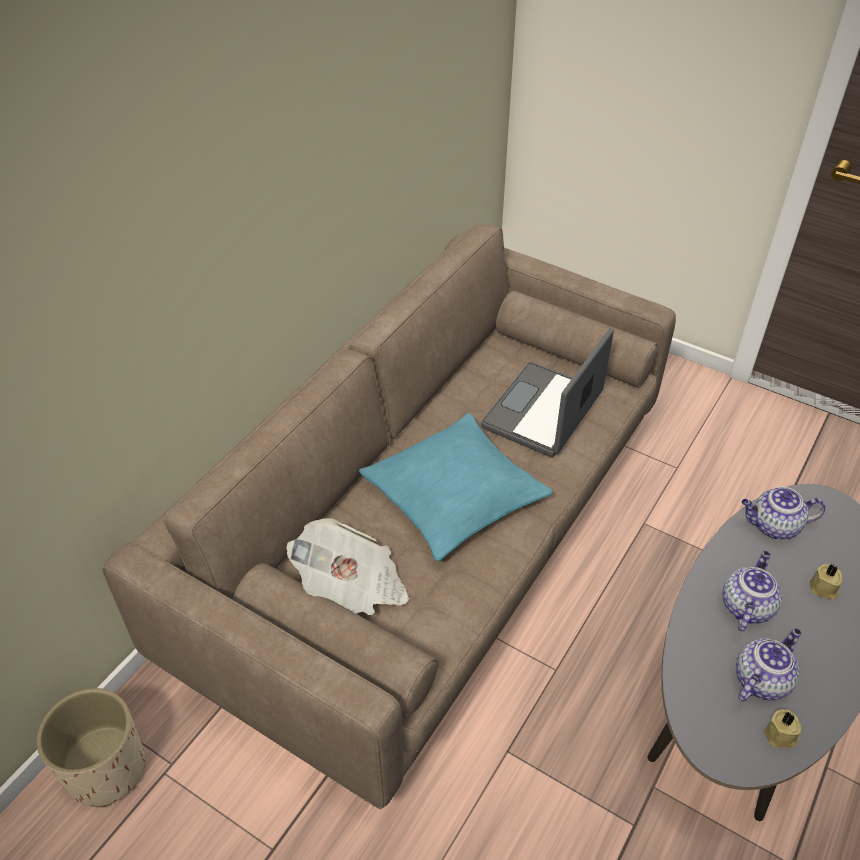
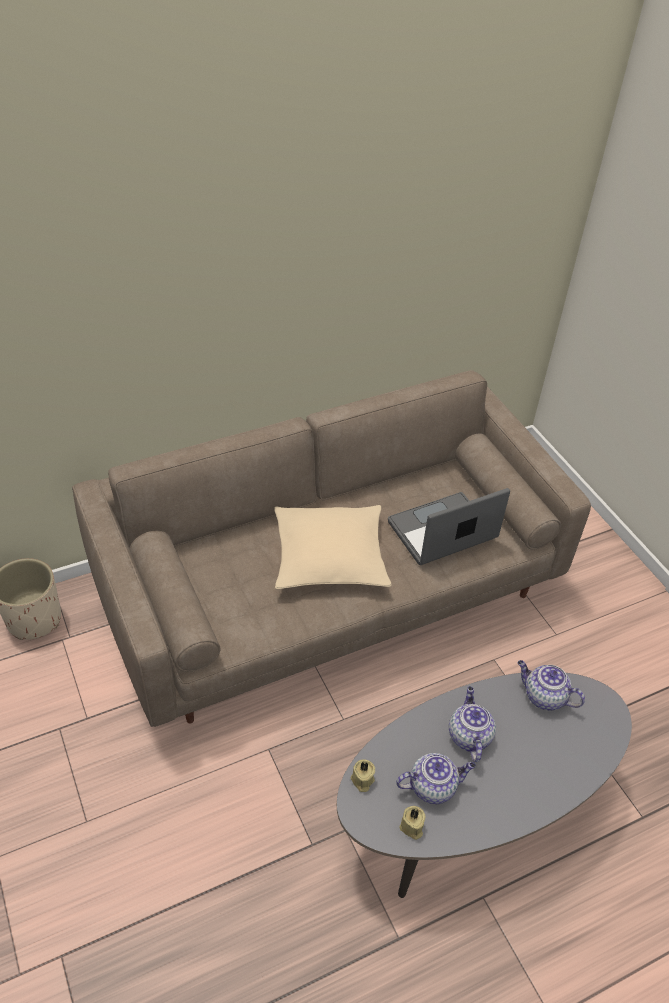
camera: 30 degrees right, 0 degrees up
newspaper [286,518,409,615] -> none
turquoise pillow [359,413,553,561] -> beige pillow [274,505,391,589]
teapot [722,551,782,631] -> teapot turned 60 degrees counterclockwise [449,686,496,762]
beige candle [810,564,843,600] -> beige candle moved to [351,759,375,792]

